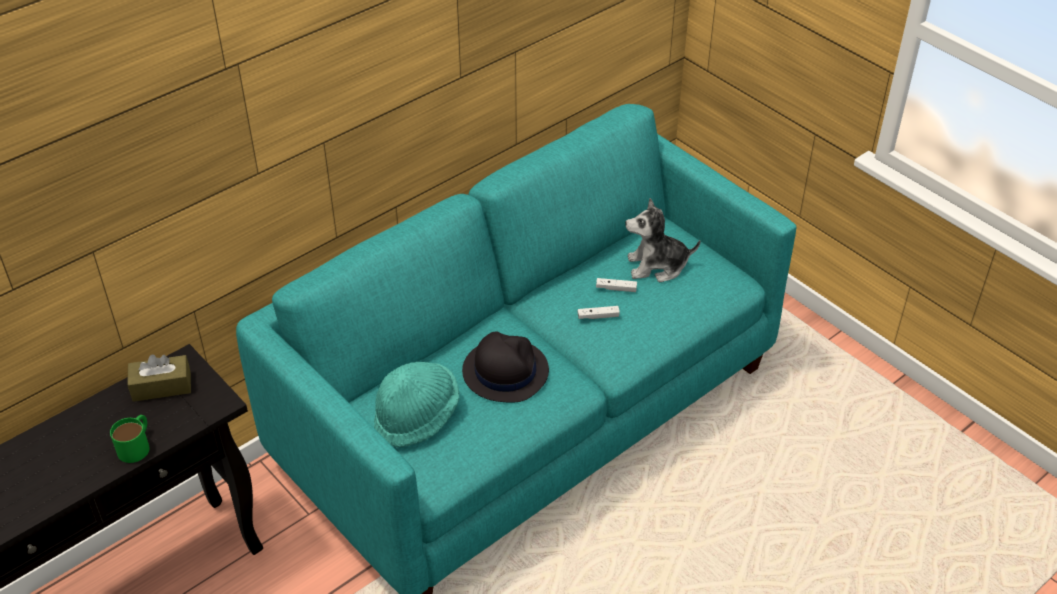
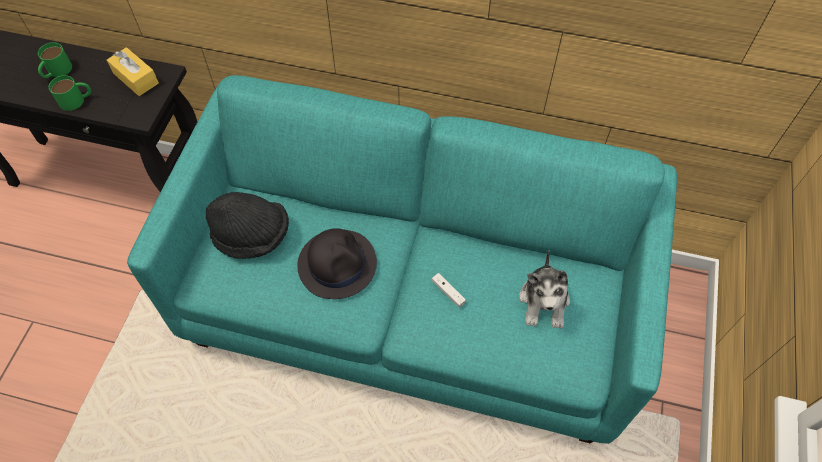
camera: 55 degrees right, 15 degrees up
brown tissue box [127,354,191,402] -> yellow tissue box [107,47,159,96]
turquoise hat [374,362,459,447] -> black hat [206,192,289,259]
white game controller [596,278,637,292] -> none
plush toy [625,198,701,282] -> plush toy turned 135 degrees counterclockwise [519,250,570,329]
none -> green mug [38,42,72,78]

